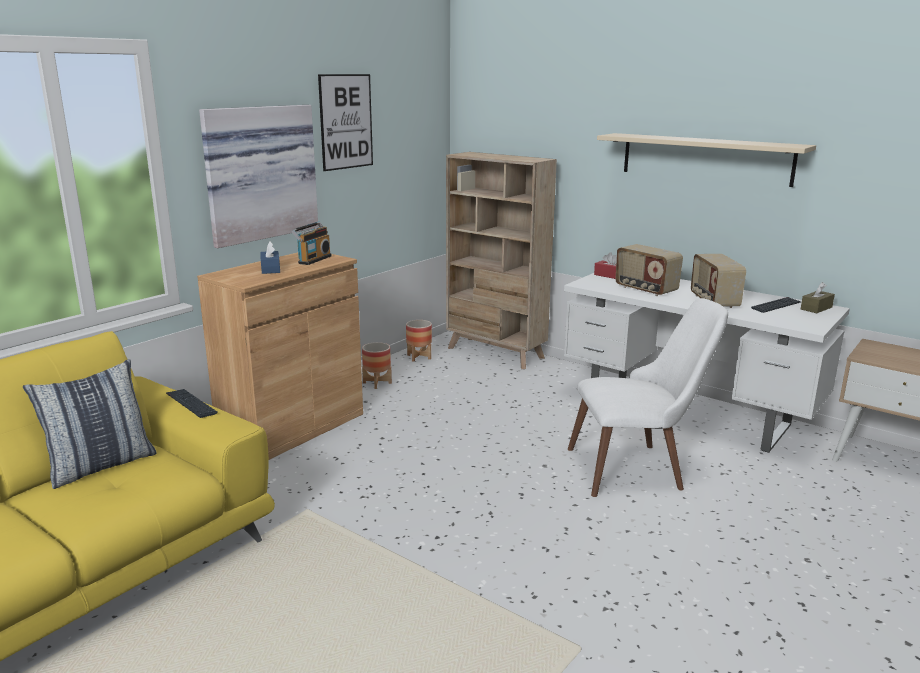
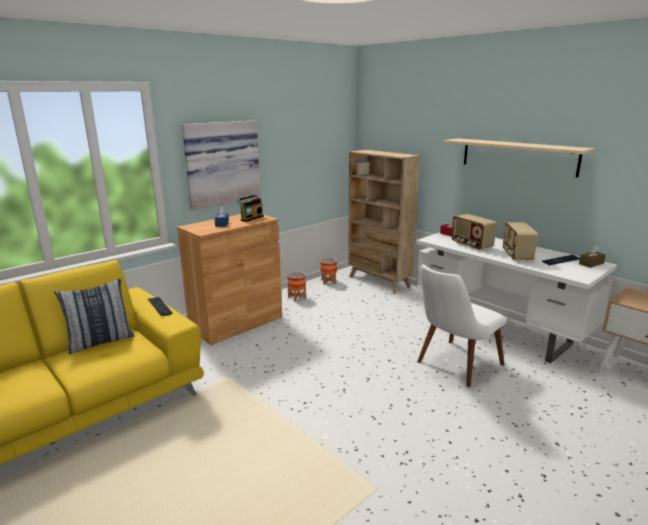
camera: 10 degrees right, 0 degrees up
picture [318,74,373,171] -> none
white chair [568,298,728,497] -> white chair turned 135 degrees clockwise [417,264,507,387]

